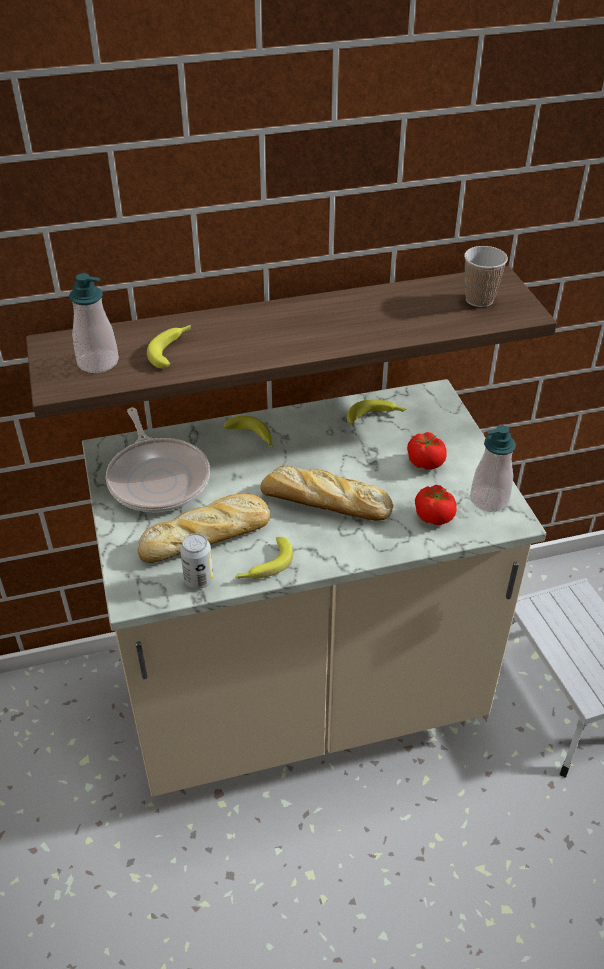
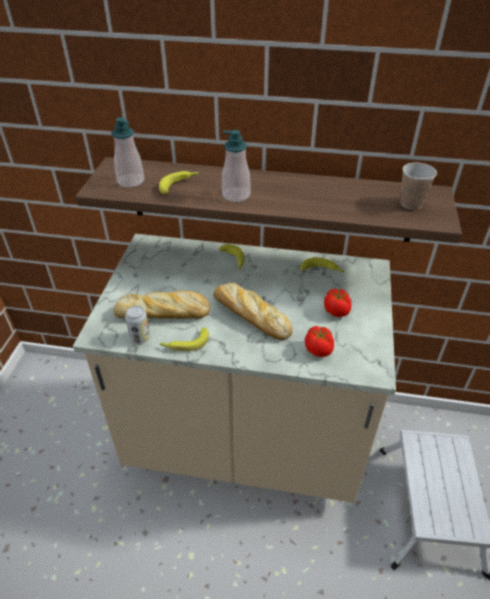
camera: 25 degrees right, 0 degrees up
frying pan [106,407,210,512] -> none
soap dispenser [470,425,516,512] -> soap dispenser moved to [222,130,251,202]

